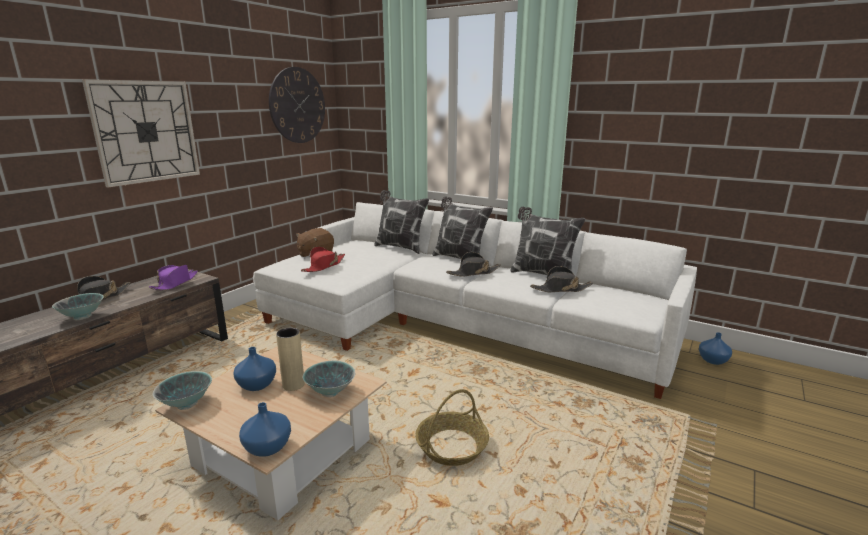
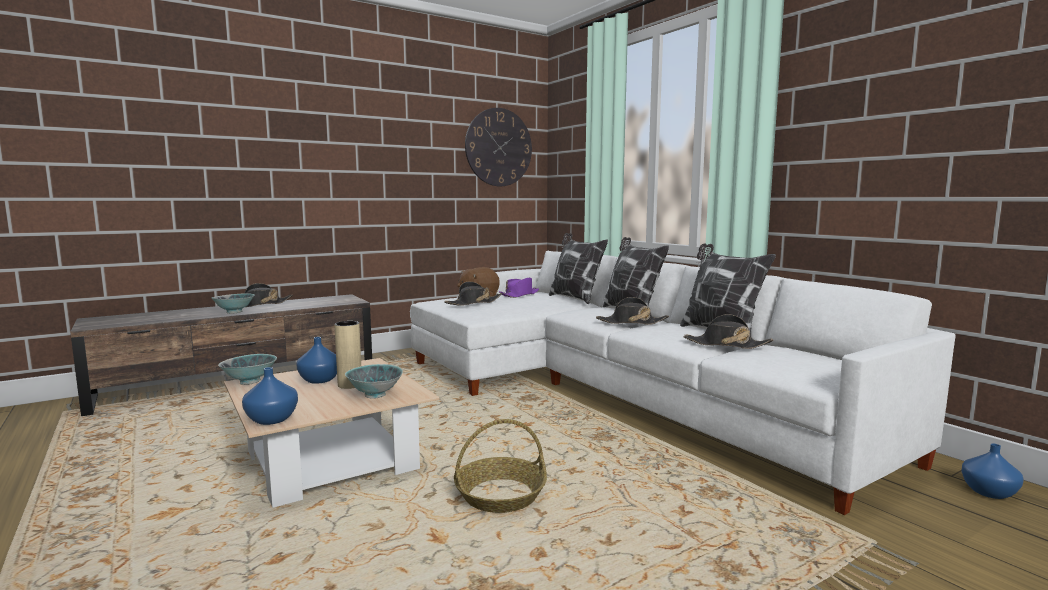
camera: 25 degrees right, 10 degrees down
wall clock [82,80,200,188] -> none
purple hat [149,265,198,290] -> purple hat moved to [499,278,539,298]
red hat [301,247,345,272] -> black hat [444,281,502,305]

